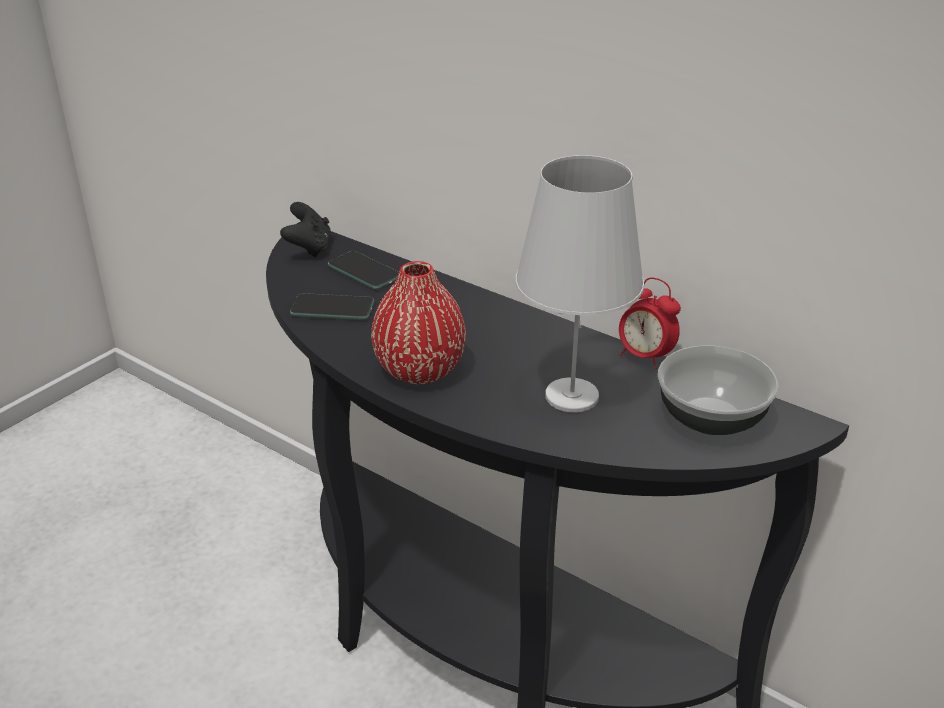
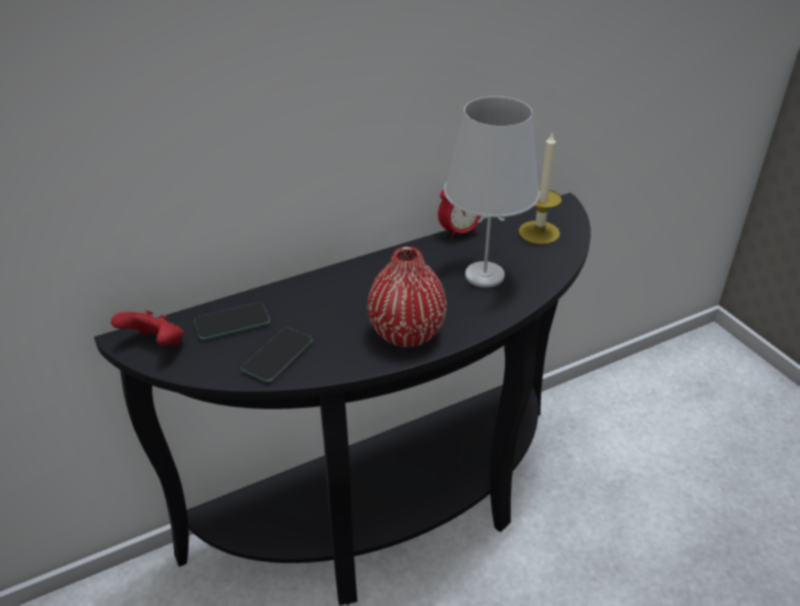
camera: 65 degrees left, 5 degrees up
black game controller [280,202,331,257] -> red game controller [111,310,184,346]
bowl [658,346,779,435] -> candle [519,133,562,244]

